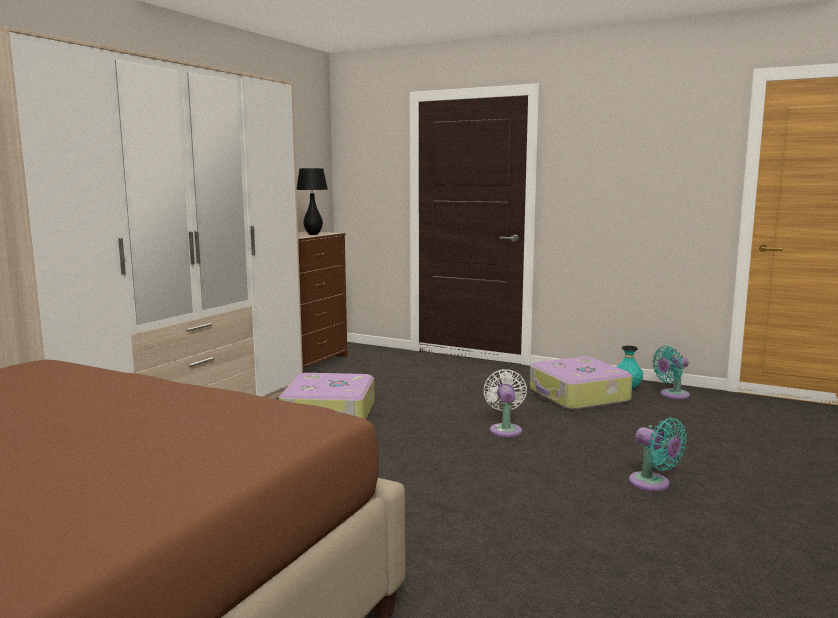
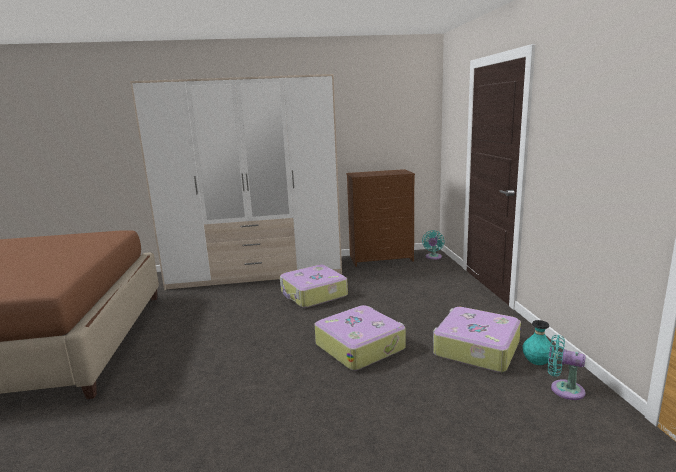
camera: 55 degrees right, 5 degrees up
black table lamp [297,168,328,235] -> none
white fan [483,369,527,437] -> suitcase [315,305,405,371]
turquoise fan [629,418,687,491] -> turquoise fan moved to [422,230,445,260]

